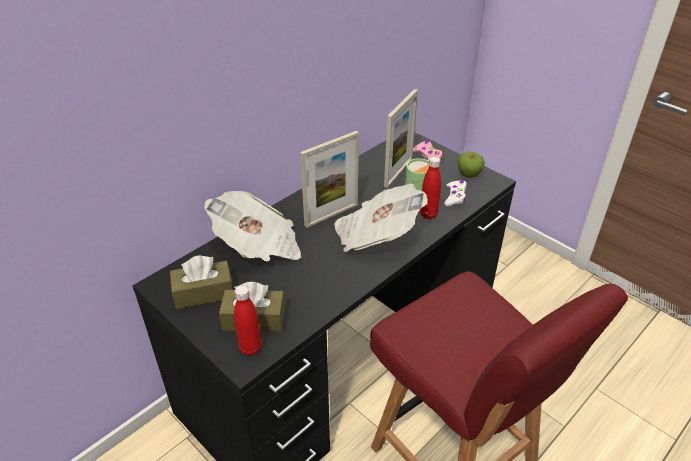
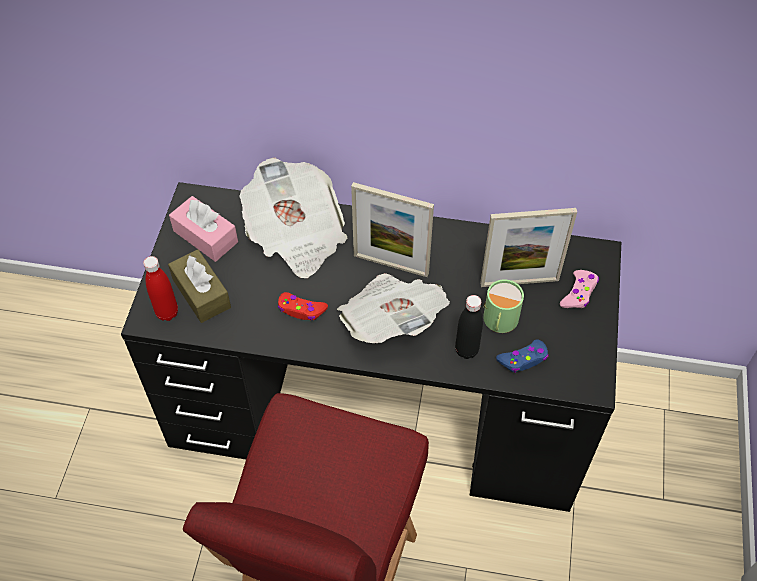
camera: 55 degrees right, 15 degrees up
brown tissue box [170,255,233,309] -> pink tissue box [169,196,238,262]
red bottle [420,157,441,220] -> black bottle [455,295,483,359]
white game controller [445,180,467,206] -> blue game controller [496,339,549,373]
apple [458,152,485,178] -> none
none -> red game controller [278,292,328,321]

